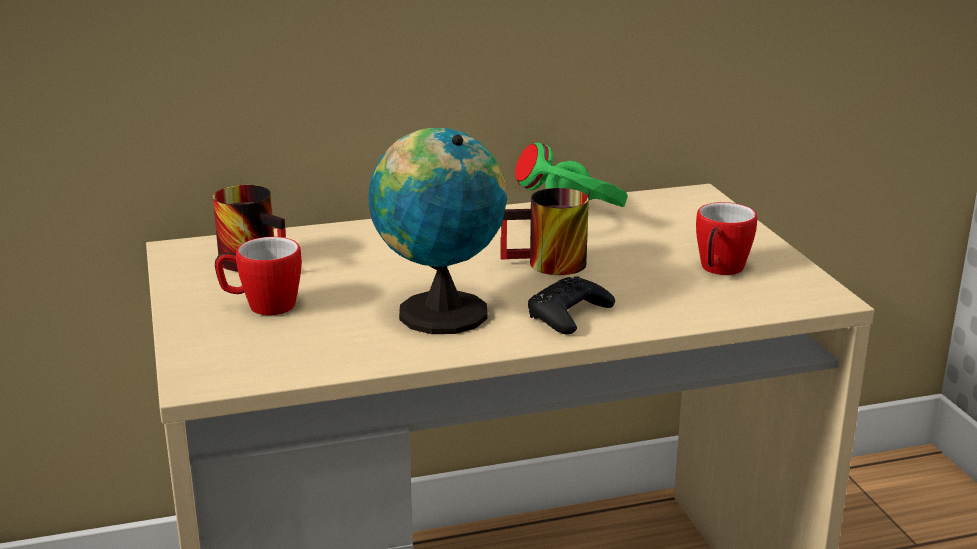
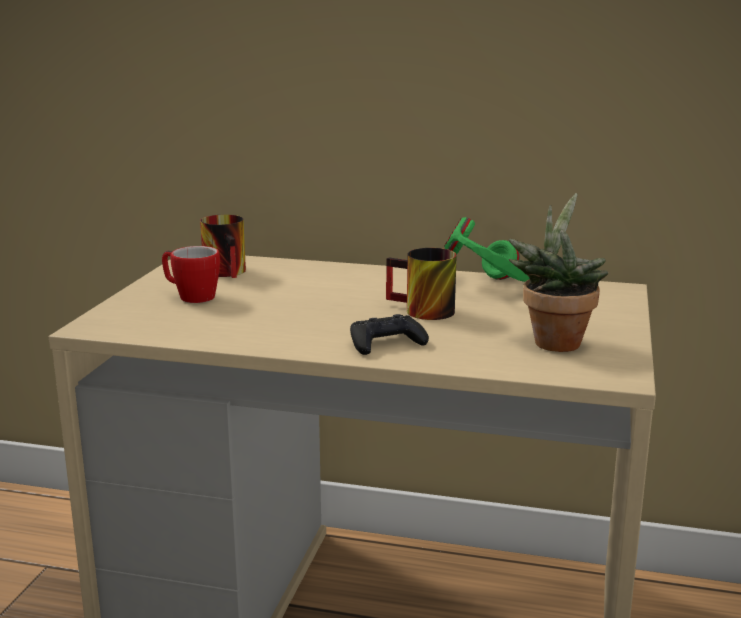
camera: 30 degrees right, 5 degrees down
globe [368,128,507,334] -> none
mug [696,202,757,275] -> potted plant [508,193,608,352]

